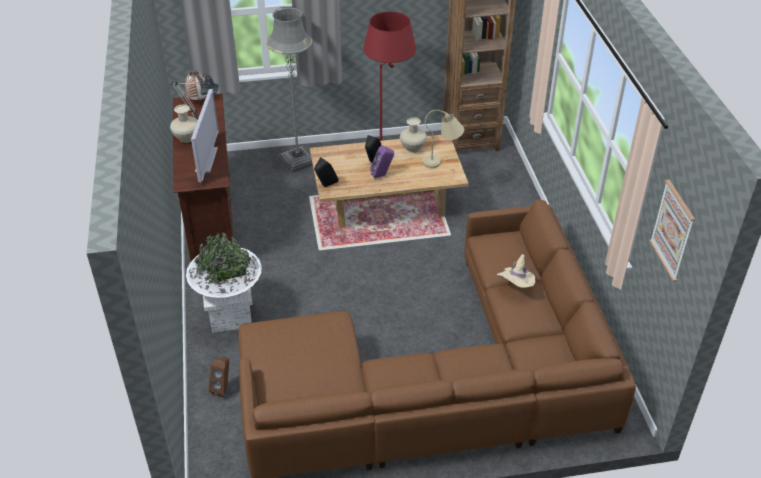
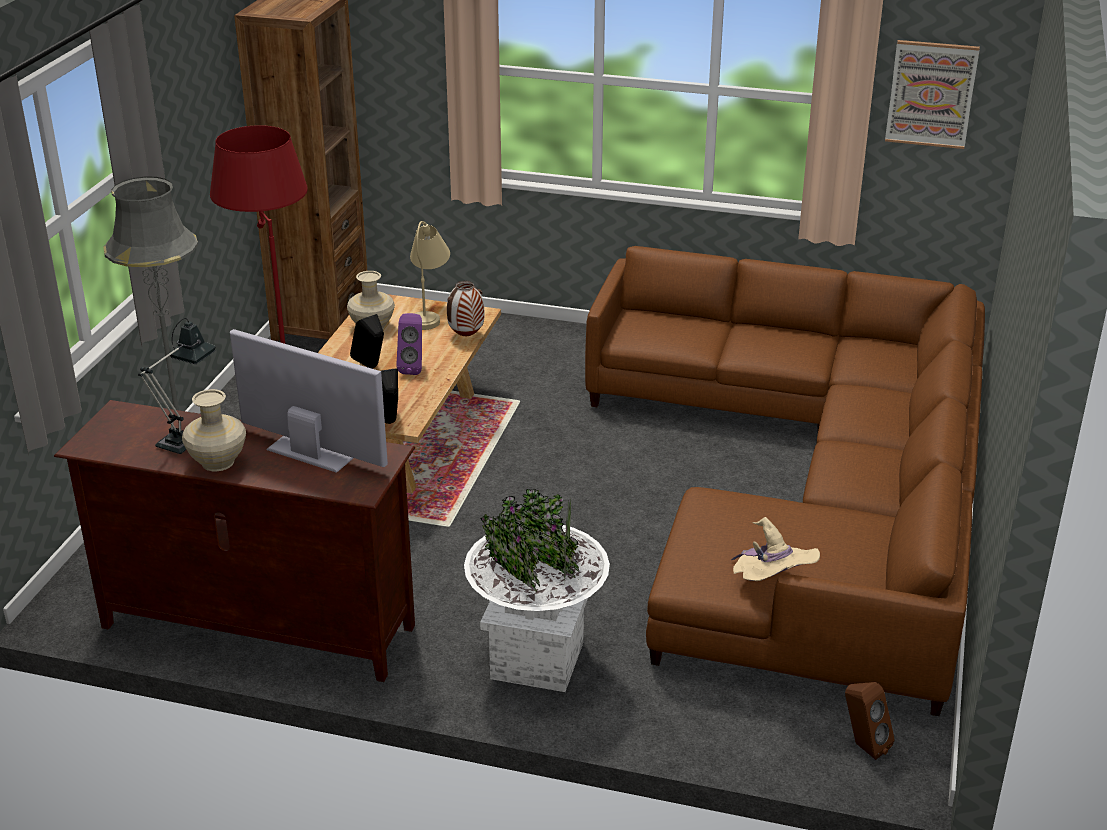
camera: 65 degrees left, 10 degrees down
vase [185,70,207,102] -> vase moved to [447,281,484,337]
brown speaker [208,357,229,397] -> brown speaker moved to [845,682,895,760]
beige hat [496,254,536,288] -> beige hat moved to [731,517,820,581]

